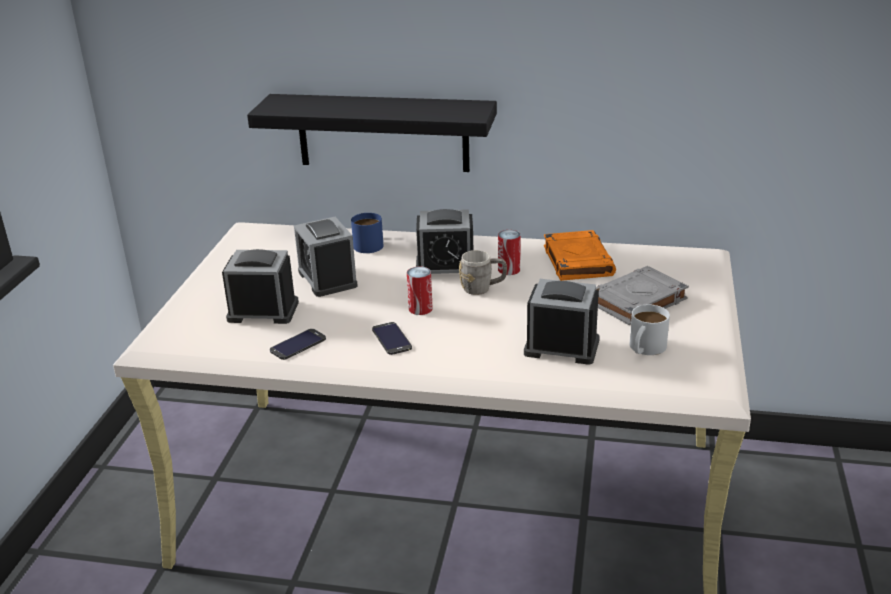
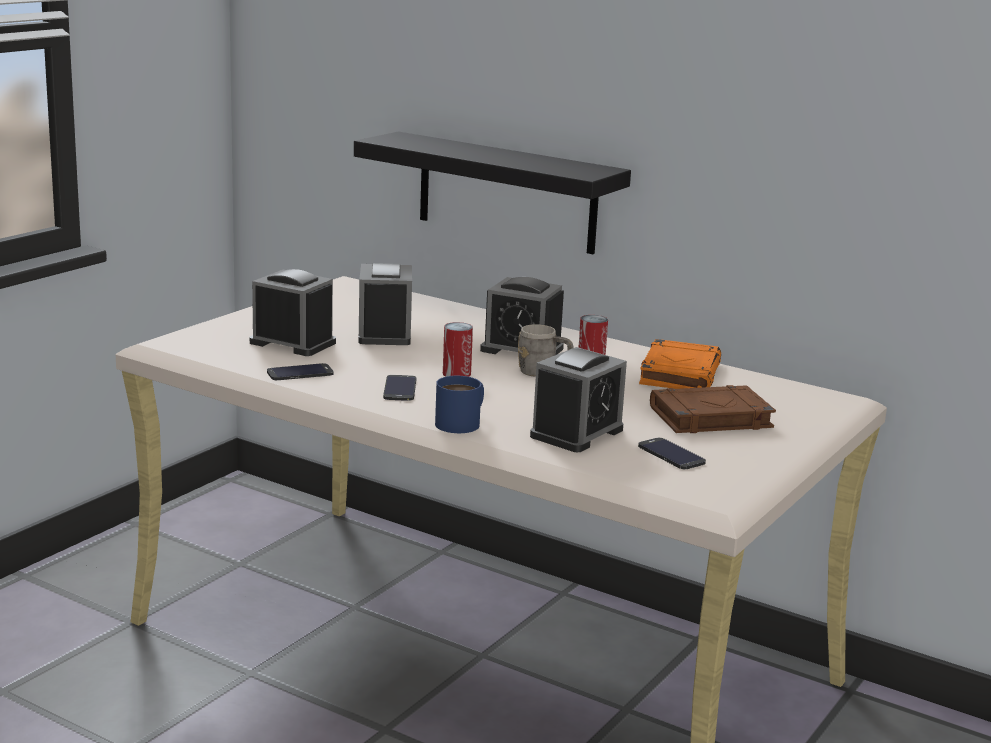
camera: 20 degrees right, 10 degrees down
blue mug [351,213,384,253] -> blue mug moved to [435,376,484,433]
alarm clock [524,279,600,365] -> alarm clock turned 90 degrees clockwise [530,347,627,452]
grey book [596,266,689,325] -> brown book [650,385,776,433]
white mug [630,304,670,355] -> phone [638,438,706,469]

